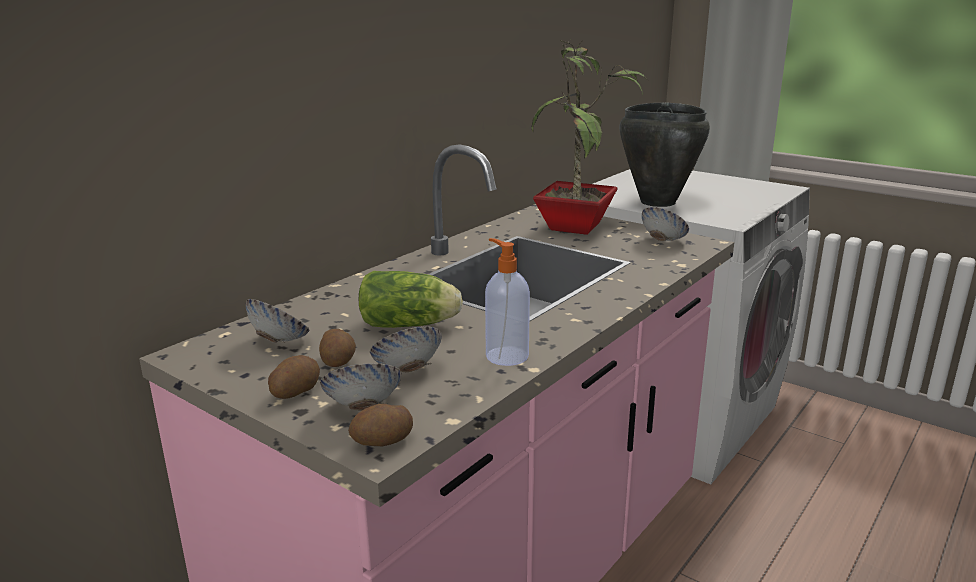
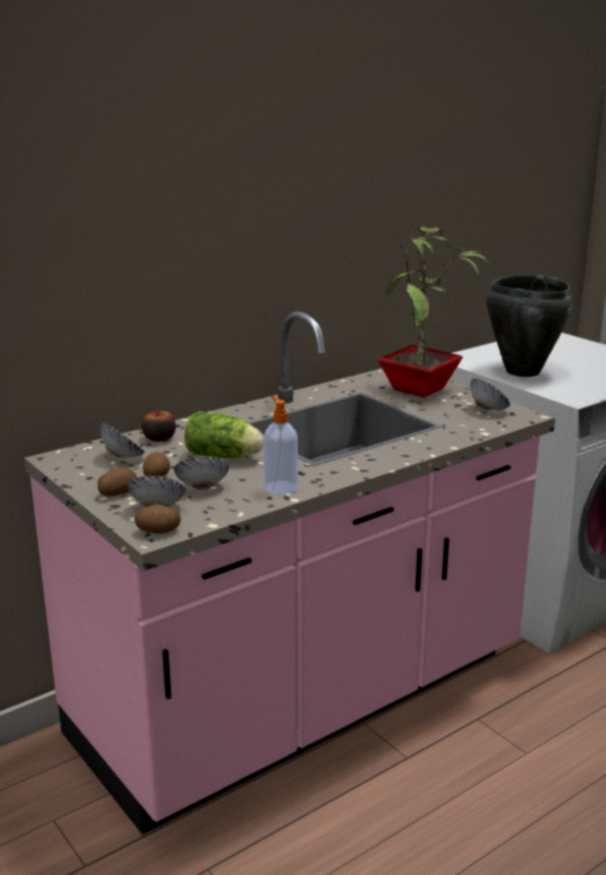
camera: 15 degrees right, 0 degrees up
none -> apple [141,410,176,442]

